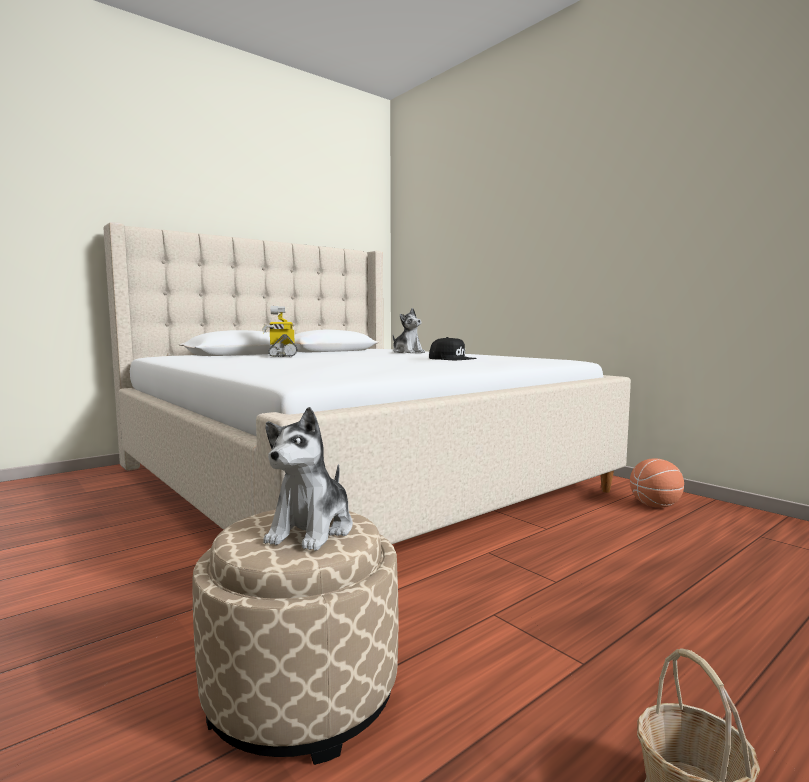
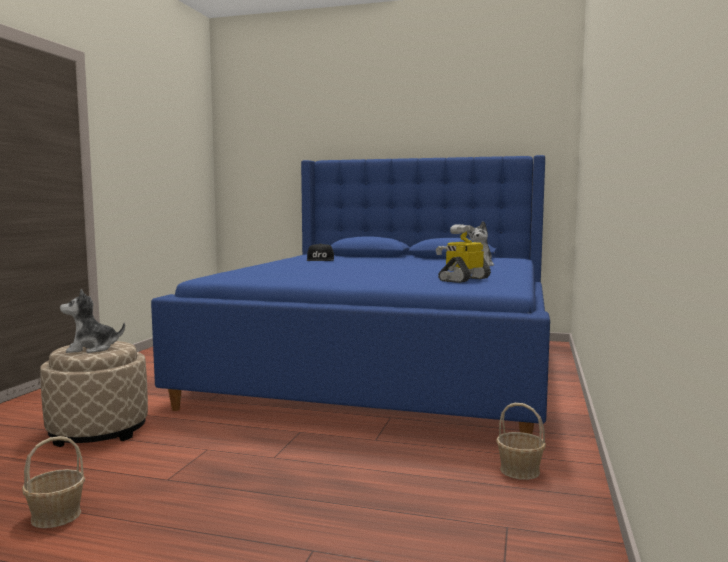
camera: 55 degrees right, 0 degrees up
beige bed [103,222,631,544] -> blue bed [151,155,550,434]
toy robot [262,306,297,357] -> toy robot moved to [436,224,491,283]
black cap [429,337,477,360] -> black cap moved to [307,244,334,261]
basketball [630,458,684,508] -> basket [496,403,546,480]

